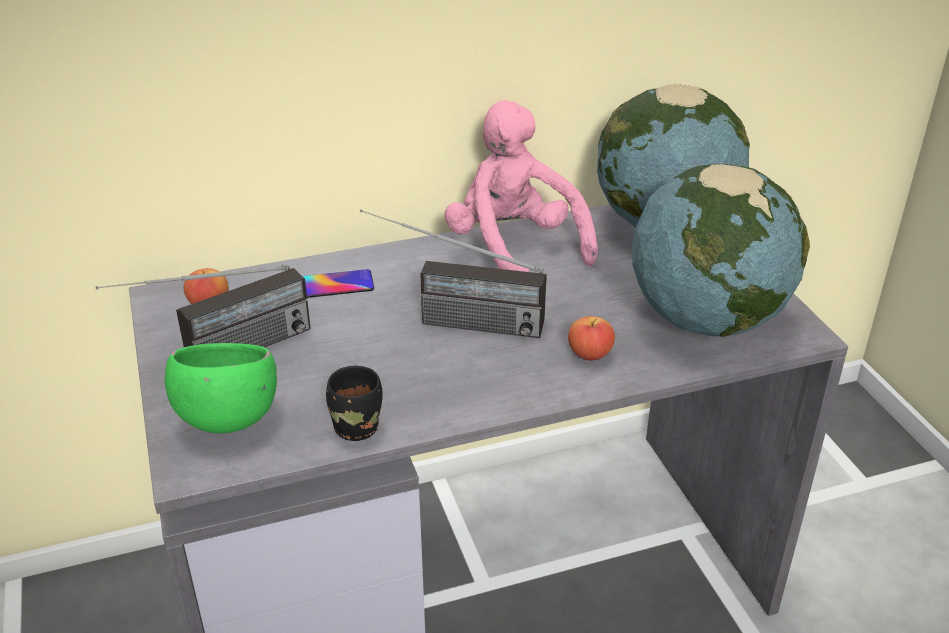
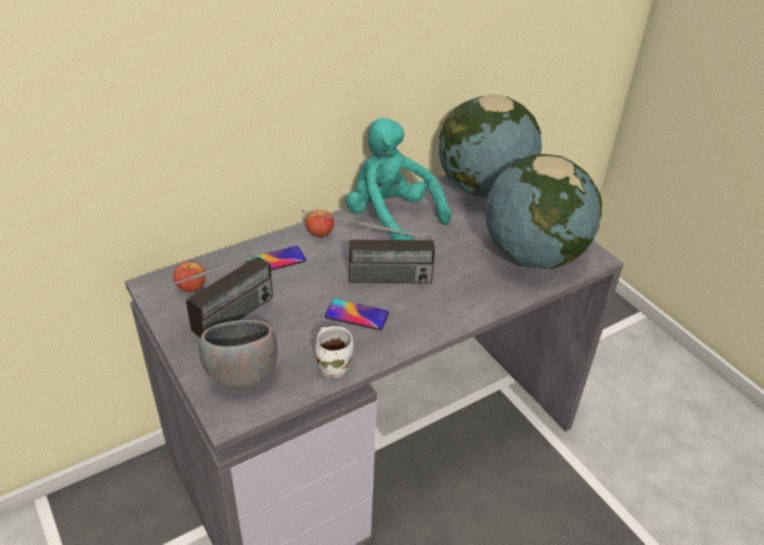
camera: 15 degrees left, 5 degrees up
green bowl [165,343,277,434] -> grey bowl [199,320,278,388]
black mug [326,366,383,441] -> white mug [315,326,354,378]
pink plush toy [444,100,598,272] -> turquoise plush toy [346,118,451,240]
apple [568,316,615,360] -> apple moved to [305,210,334,237]
none -> phone [325,299,389,330]

